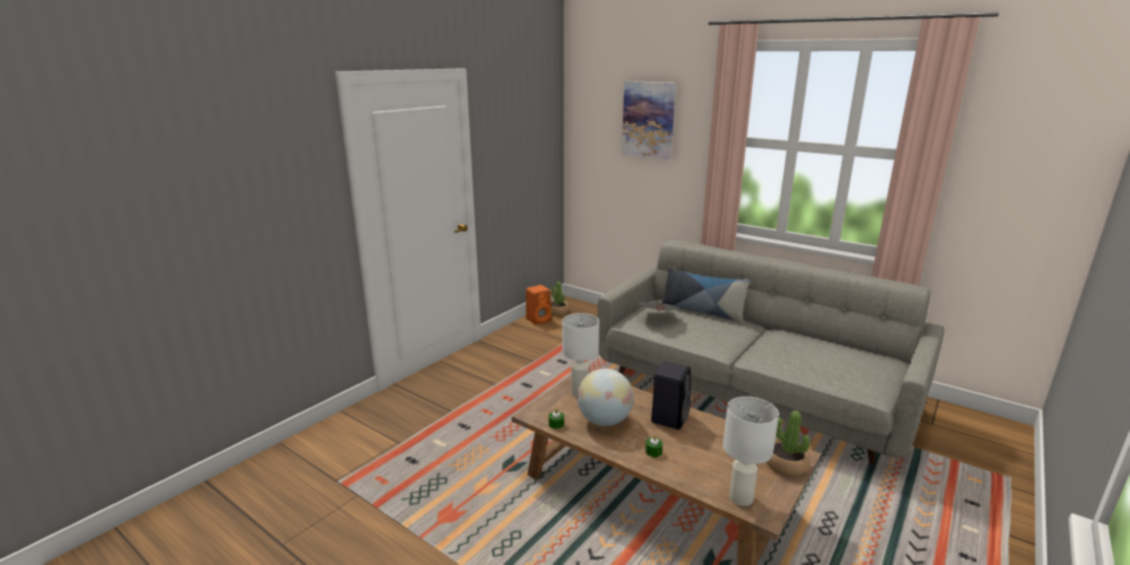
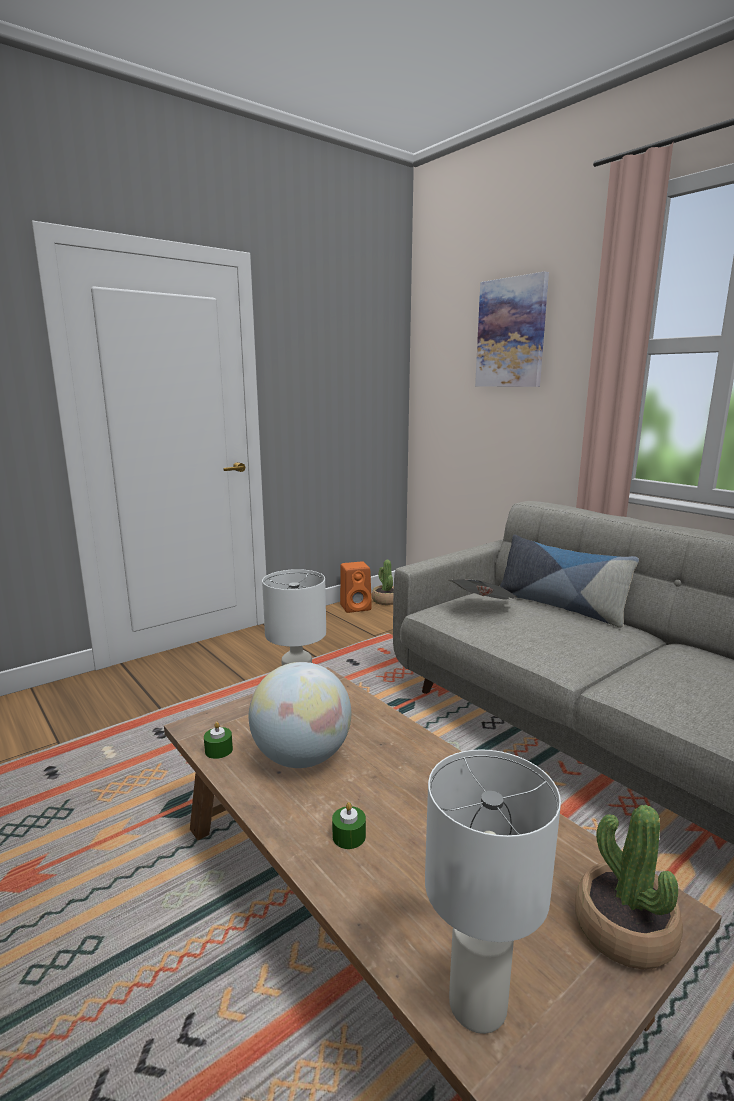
camera: 15 degrees right, 5 degrees down
black speaker [651,361,691,430] -> none

